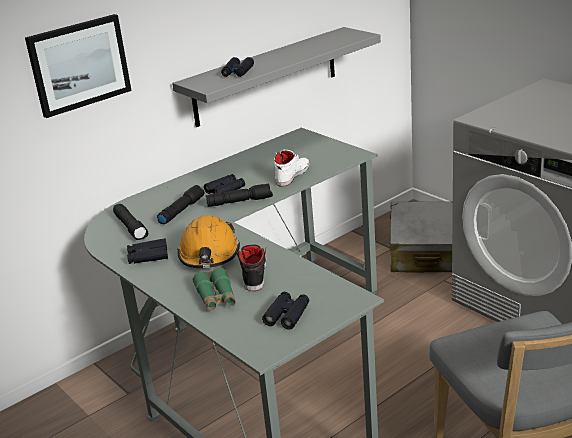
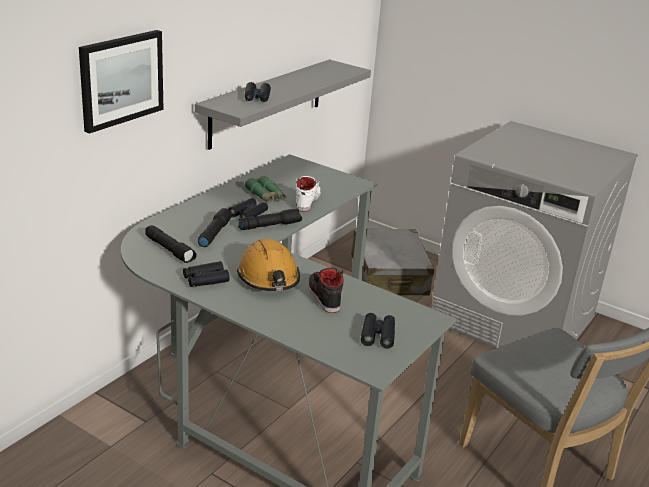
camera: 20 degrees left, 0 degrees up
green binoculars [193,268,236,311] -> green binoculars moved to [245,176,286,203]

